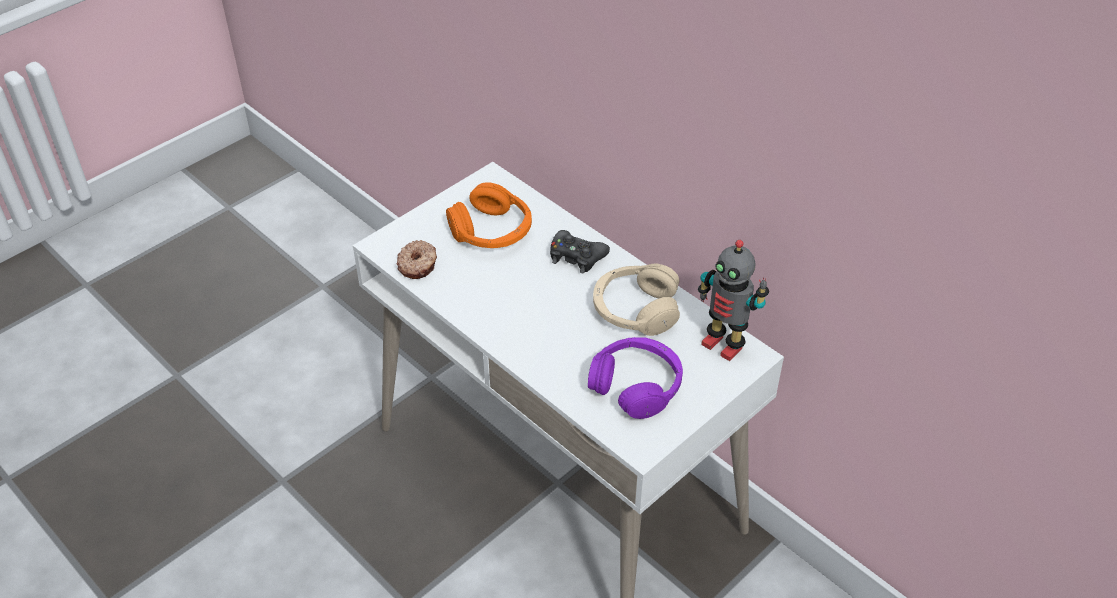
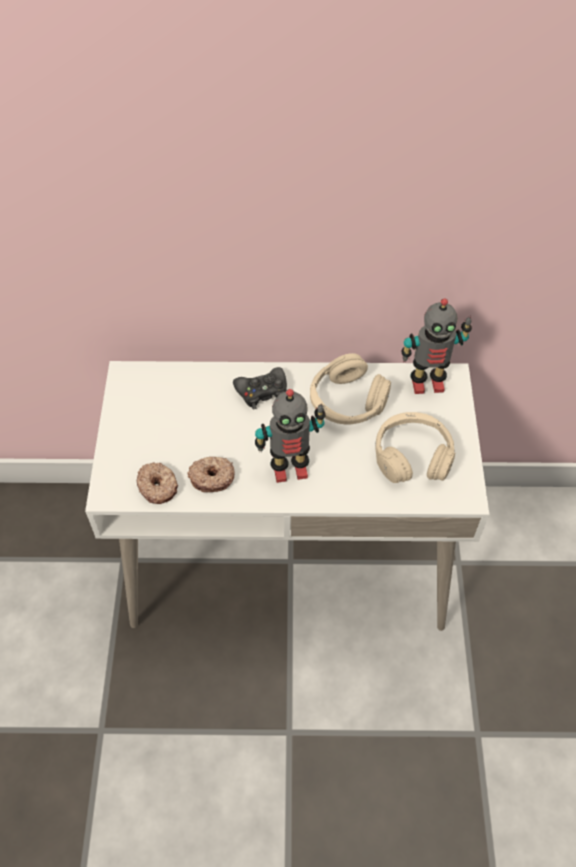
camera: 45 degrees left, 10 degrees up
orange headphones [446,182,532,248] -> none
purple headphones [588,337,683,419] -> beige headphones [375,412,455,483]
none -> donut [187,457,235,492]
none -> toy robot [255,389,326,483]

